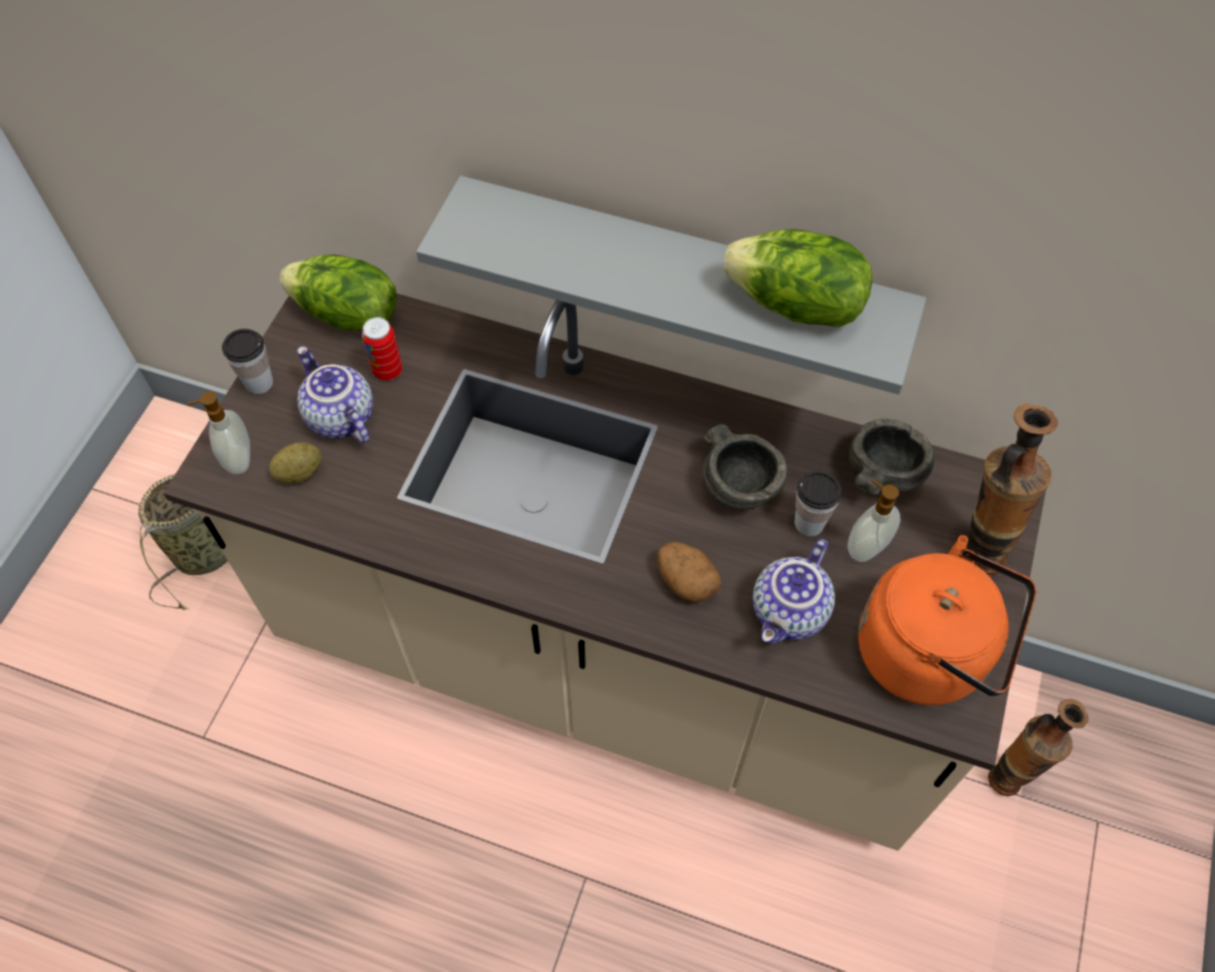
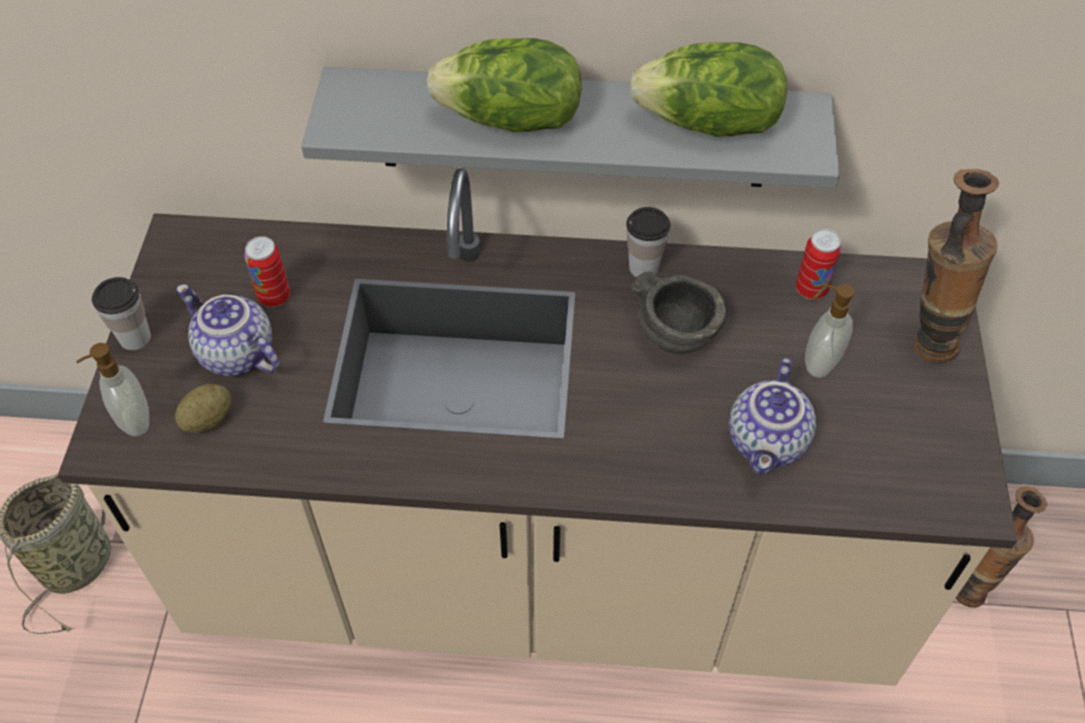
camera: 15 degrees left, 5 degrees down
lettuce [280,254,397,331] -> lettuce moved to [427,38,582,132]
potato [657,542,721,602] -> none
cup [795,471,842,536] -> cup moved to [626,207,670,277]
grey bowl [849,419,934,495] -> can [796,229,841,300]
orange kettle [858,535,1036,705] -> none

